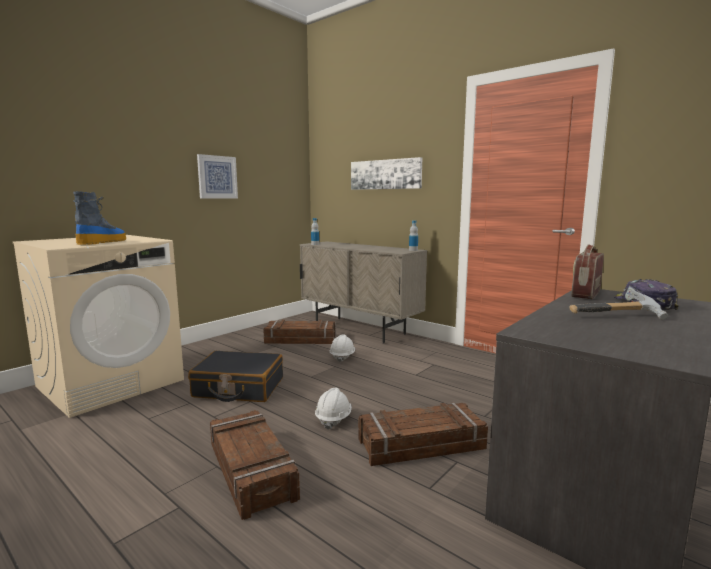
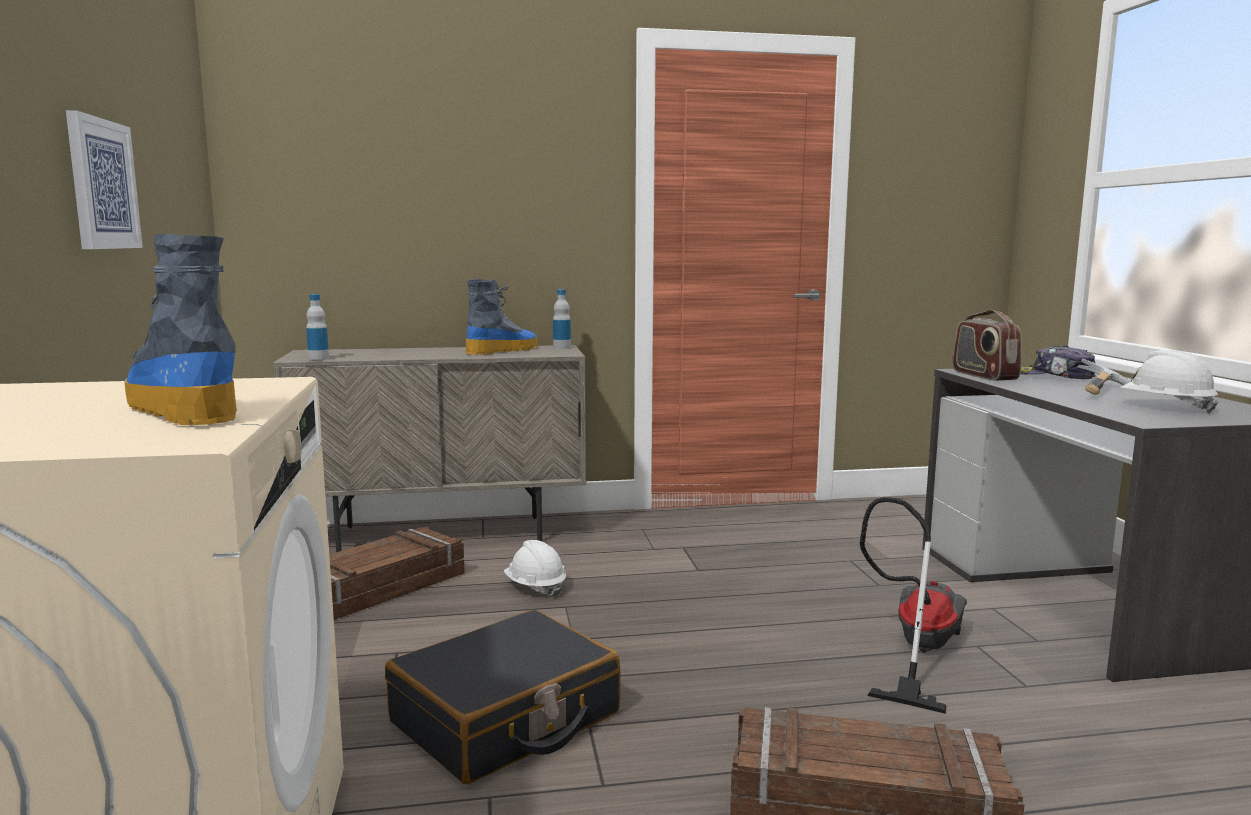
camera: 50 degrees left, 0 degrees up
white hard hat [315,388,352,430] -> white hard hat moved to [1120,350,1219,413]
picture [351,157,422,190] -> none
crate [358,403,488,466] -> vacuum cleaner [860,497,967,714]
none -> boot [466,279,538,355]

